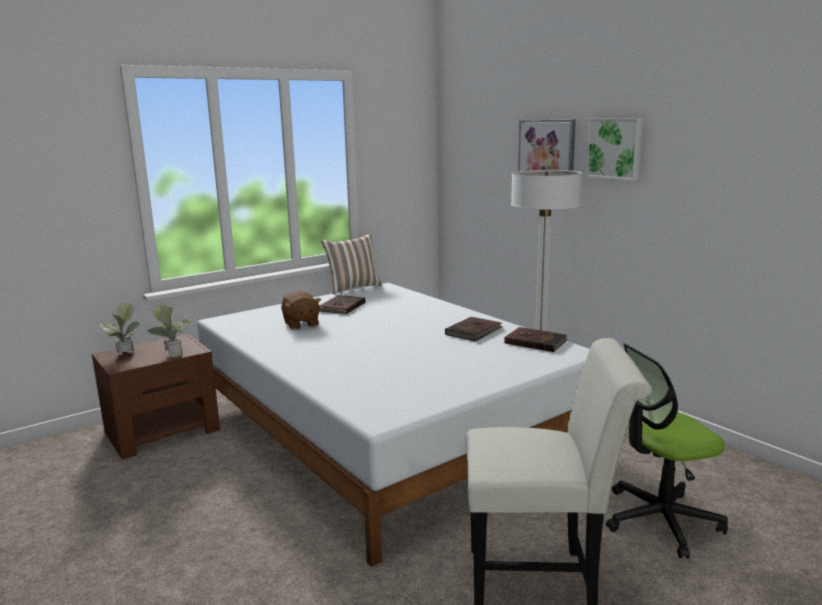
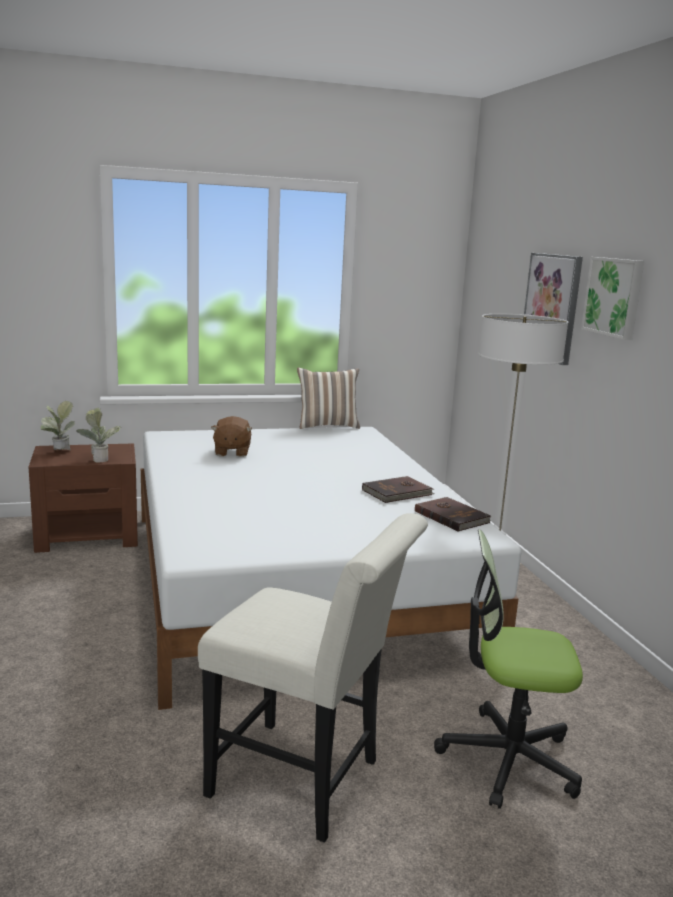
camera: 20 degrees right, 0 degrees up
brown book [319,295,366,314] -> none

